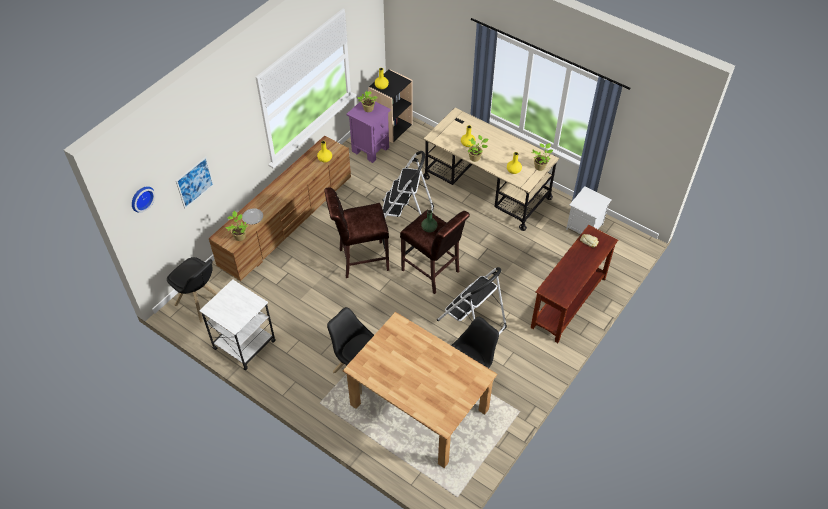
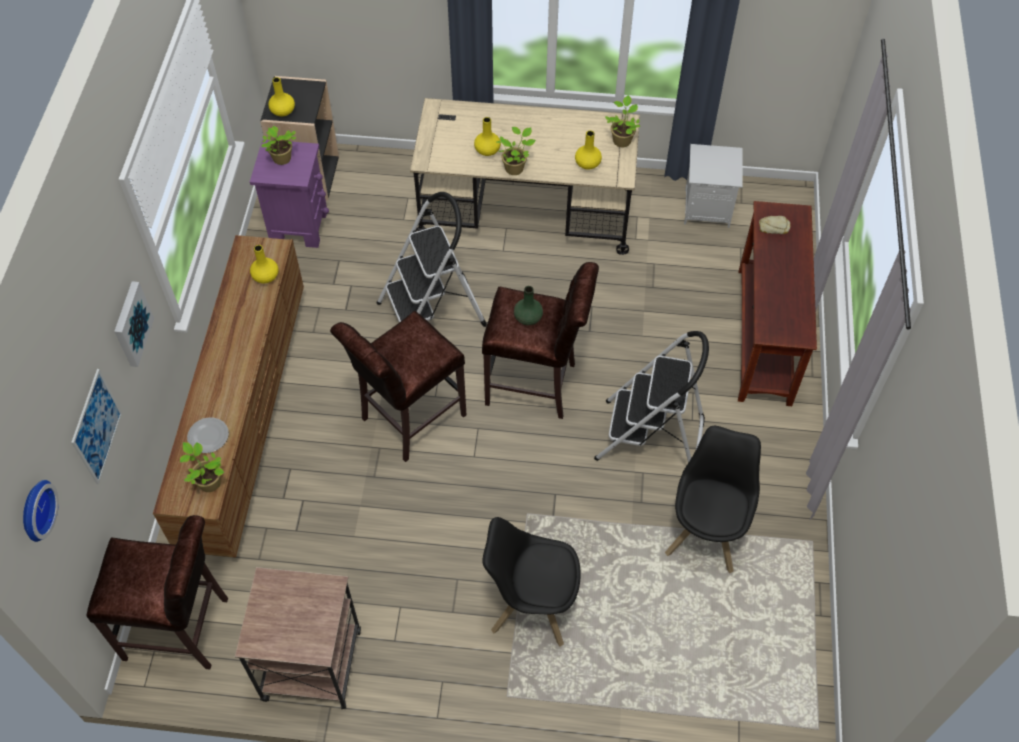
camera: 30 degrees left, 5 degrees up
black chair [167,257,217,322] -> brown stool [86,515,228,669]
white cart [199,279,276,370] -> brown cart [235,567,361,709]
brown dining table [343,312,497,468] -> none
none -> picture [114,281,154,367]

